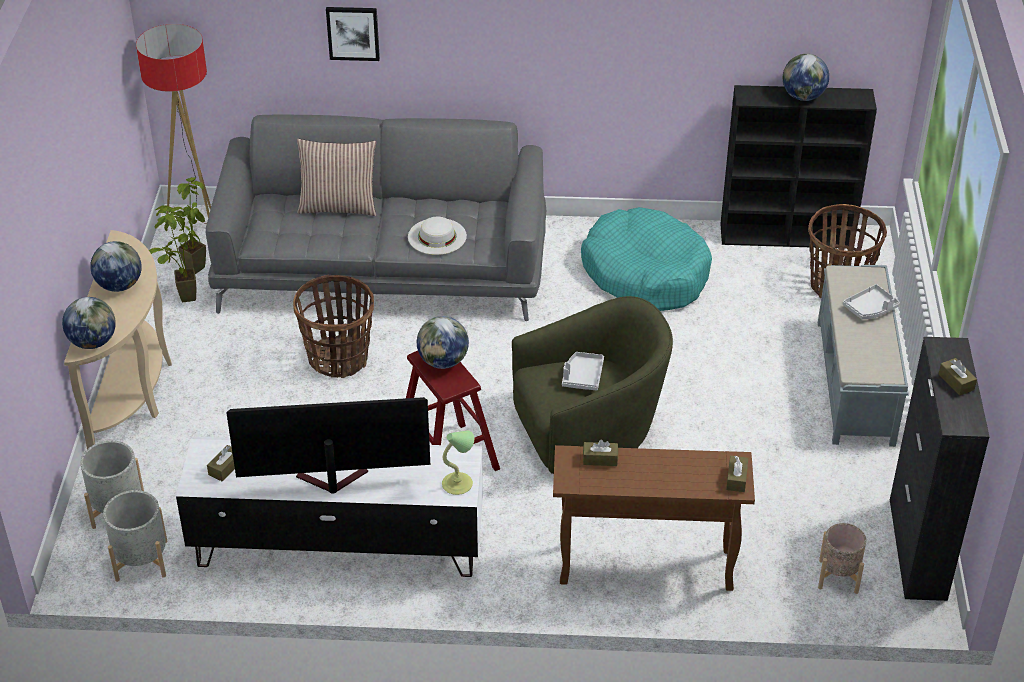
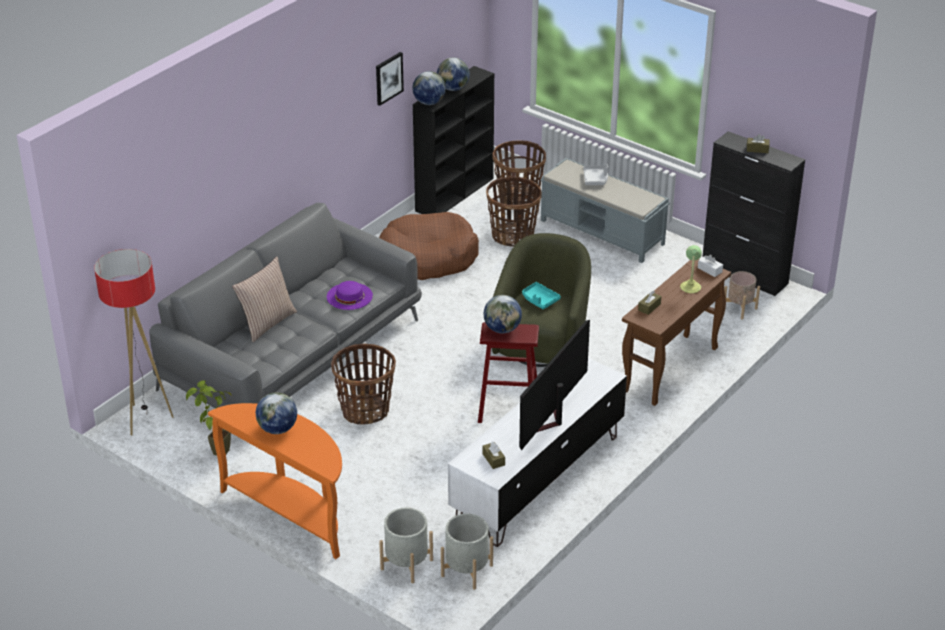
camera: 55 degrees left, 5 degrees down
globe [62,297,116,349] -> globe moved to [413,71,446,105]
beige console table [64,230,172,449] -> orange console table [208,403,342,559]
potted plant [156,177,206,274] -> none
picture [326,7,380,61] -> picture moved to [376,52,404,106]
white hat [408,217,467,255] -> purple hat [327,281,373,310]
table lamp [442,430,474,495] -> table lamp moved to [680,245,702,293]
grey tray [562,352,604,390] -> turquoise tray [522,282,561,309]
turquoise dog bed [581,207,712,311] -> brown dog bed [379,212,479,280]
brown tissue box [726,456,748,492] -> white tissue box [698,255,723,277]
none -> basket [486,177,542,247]

